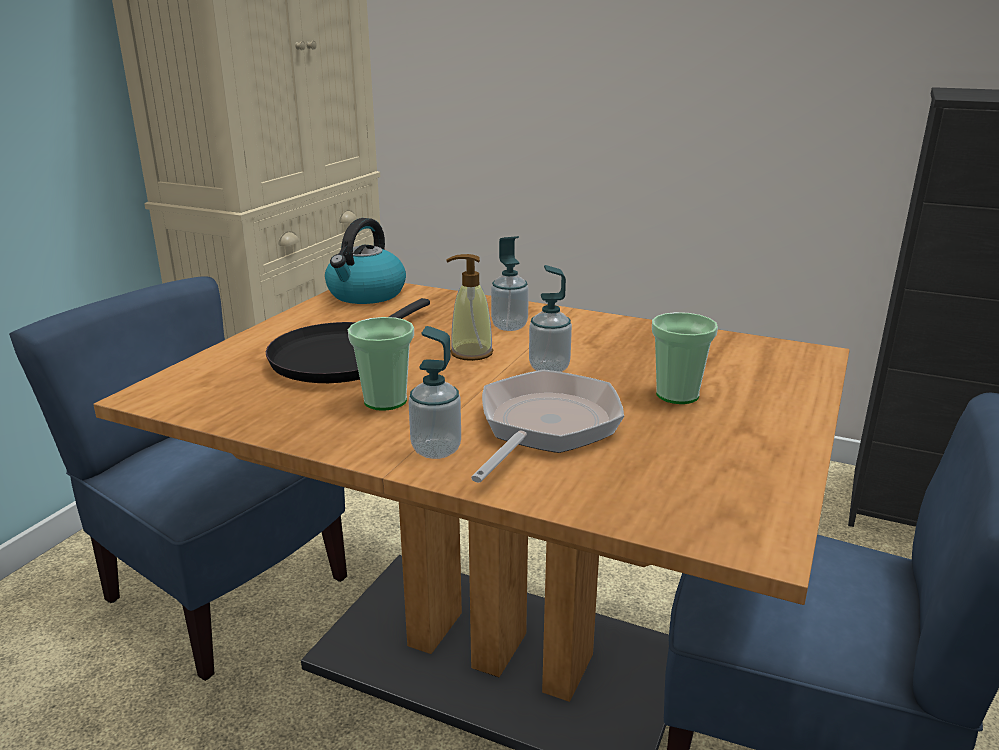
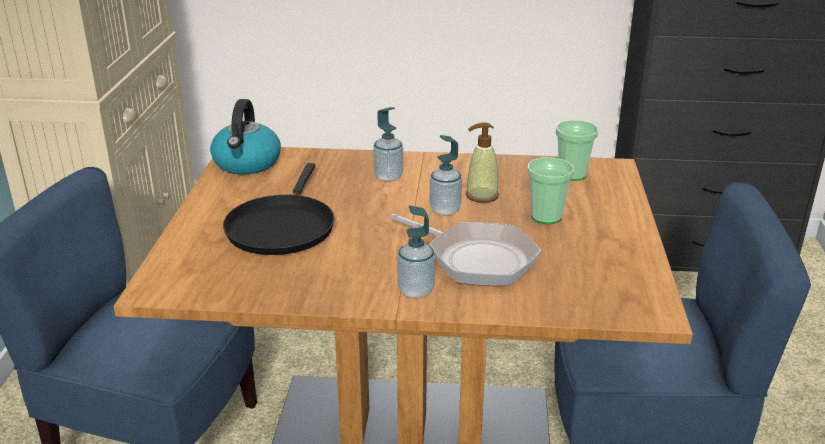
camera: 20 degrees left, 5 degrees up
cup [348,317,414,411] -> cup moved to [556,120,598,181]
soap dispenser [447,254,493,361] -> soap dispenser moved to [466,122,499,203]
frying pan [471,369,624,483] -> frying pan turned 120 degrees clockwise [390,214,541,286]

